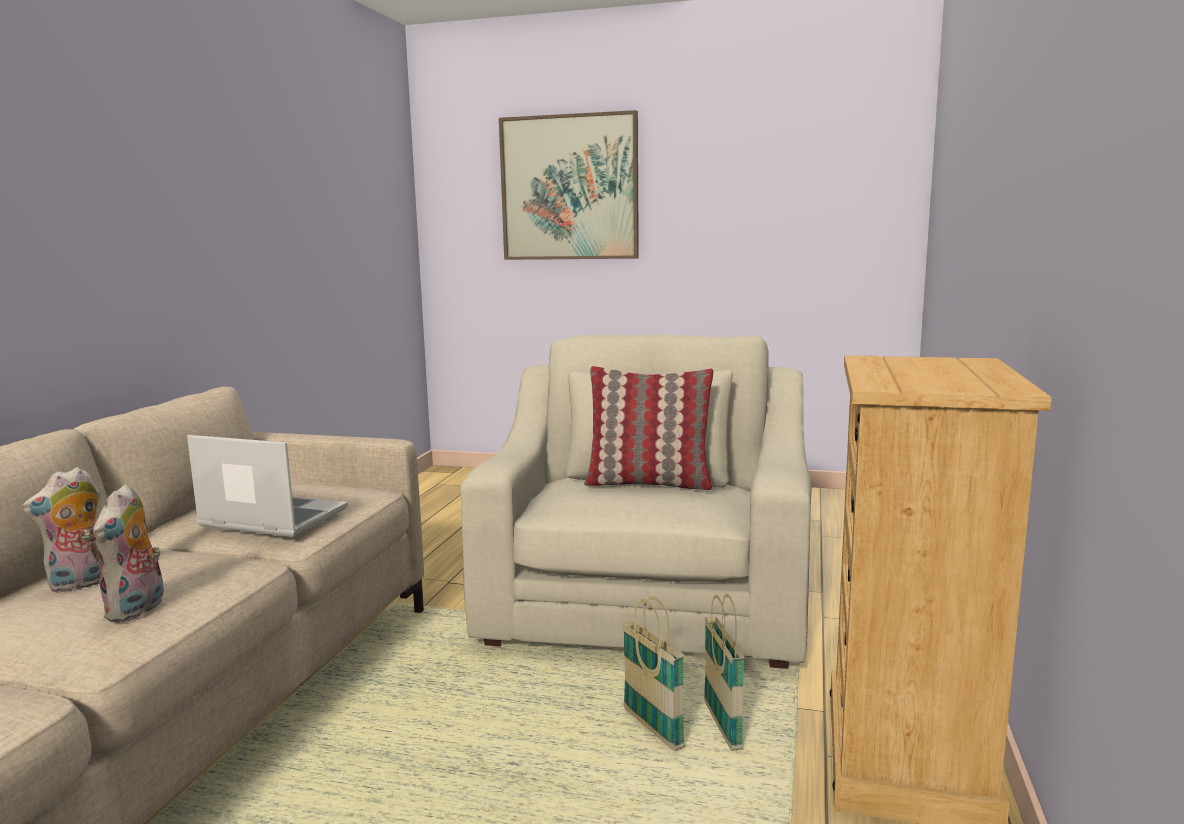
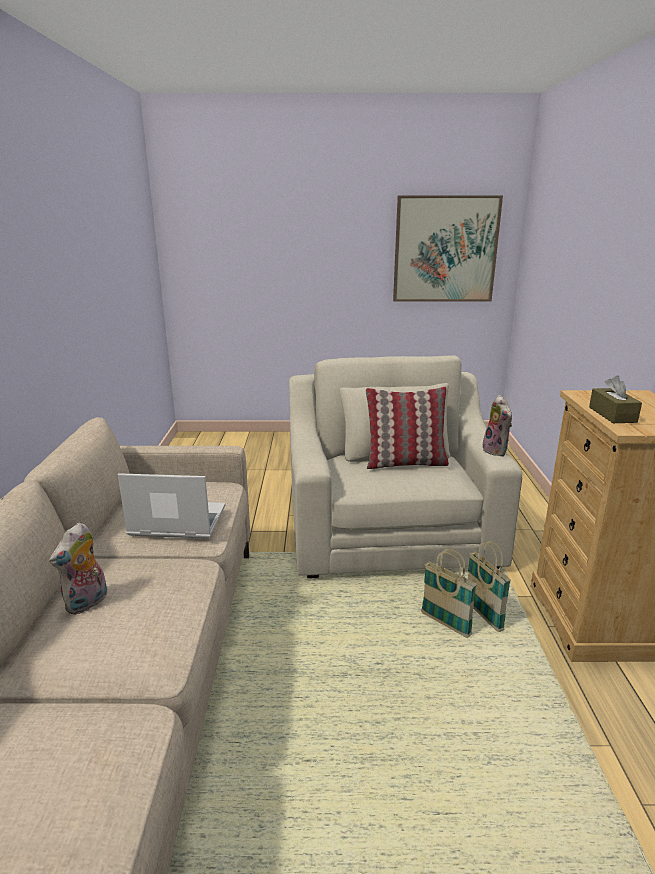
camera: 15 degrees left, 10 degrees up
plush toy [92,484,165,622] -> plush toy moved to [483,395,512,456]
picture [499,110,639,260] -> picture moved to [393,195,503,302]
none -> brown tissue box [589,376,642,423]

